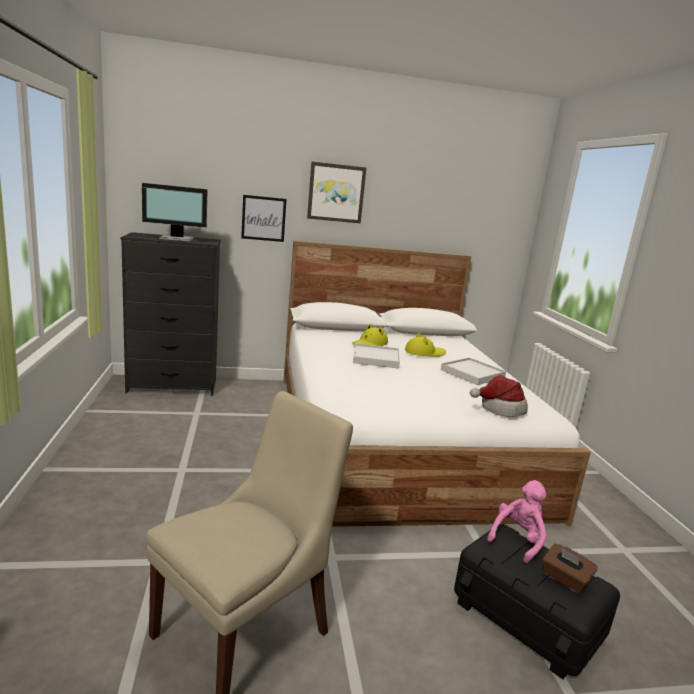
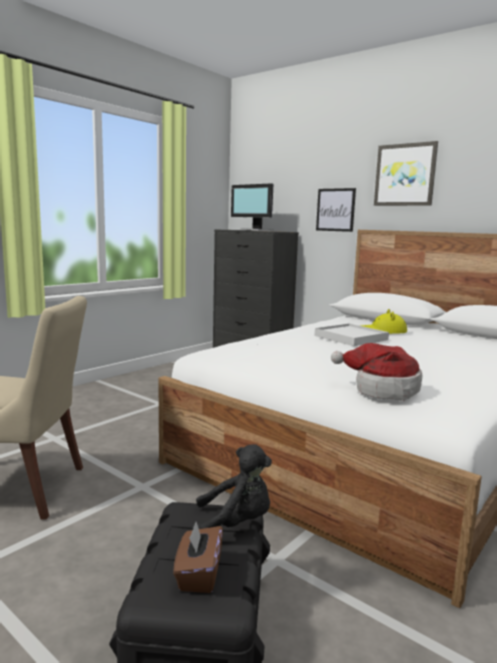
camera: 50 degrees right, 5 degrees down
yellow hat [405,333,446,357] -> none
white tray [441,358,506,385] -> none
pink plush toy [487,480,547,563] -> black plush toy [191,444,272,530]

